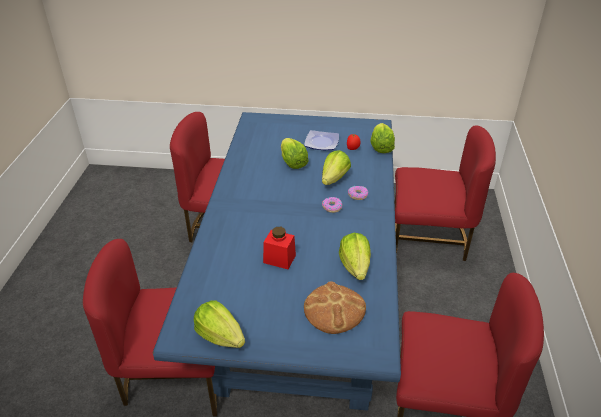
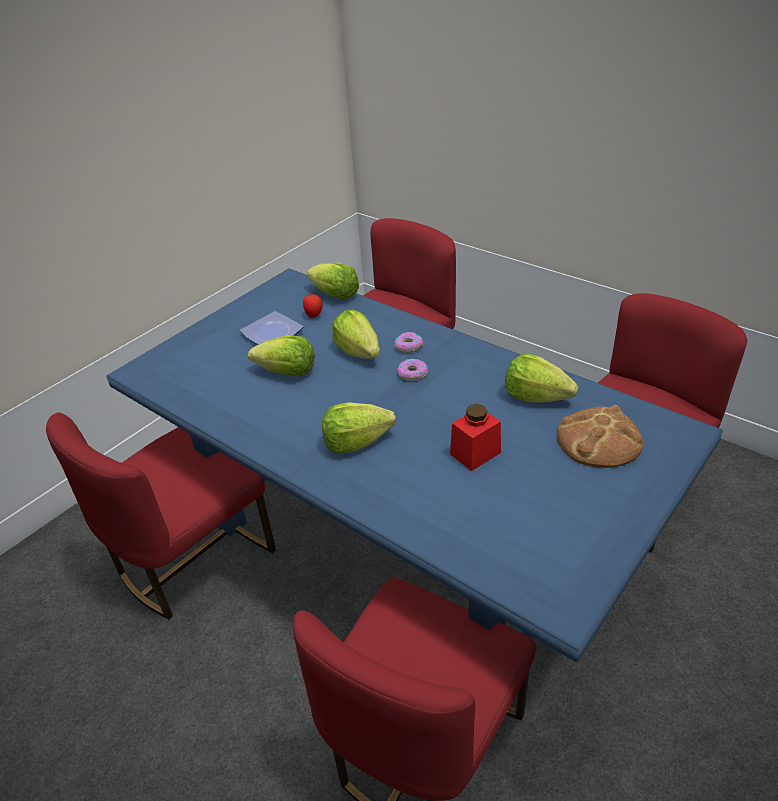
camera: 55 degrees left, 0 degrees up
lettuce [194,301,245,348] -> lettuce moved to [322,402,396,454]

